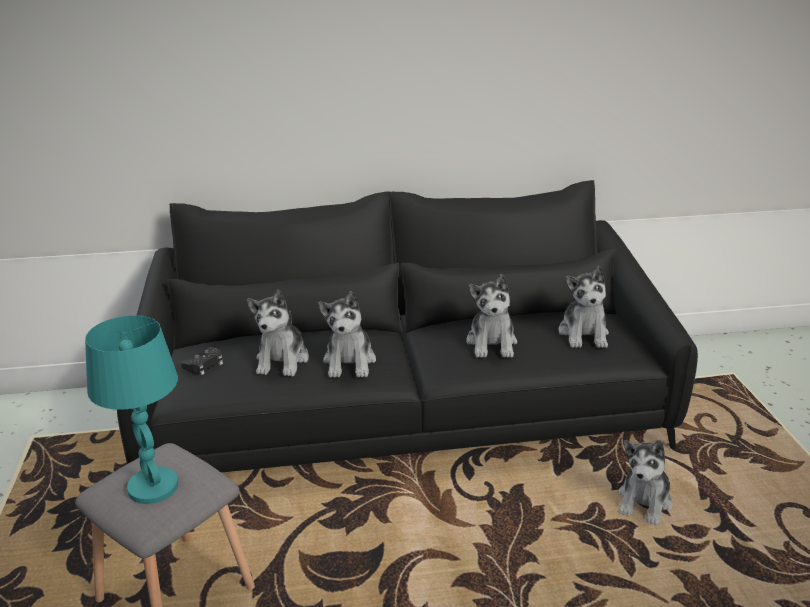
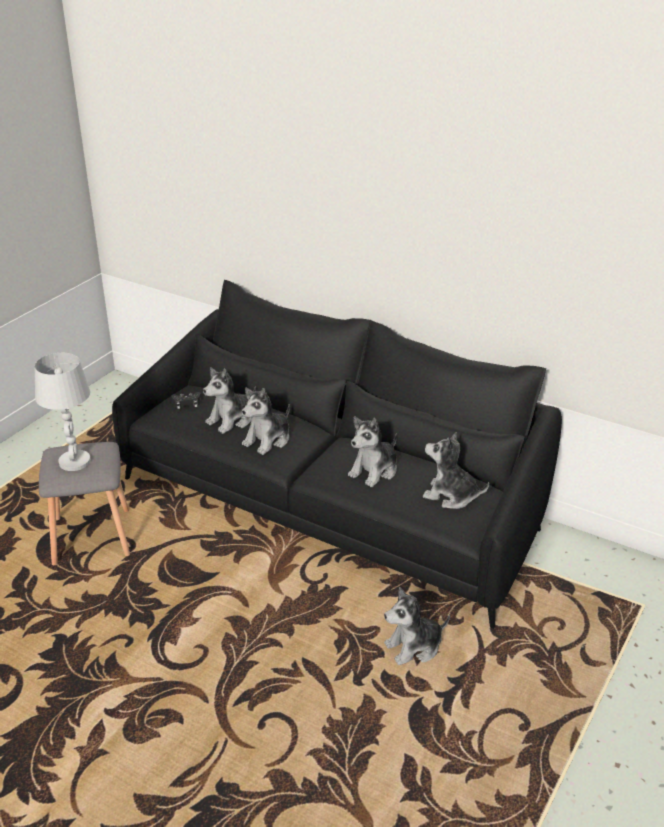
camera: 40 degrees right, 5 degrees up
turquoise table lamp [85,315,178,504] -> white table lamp [35,353,91,471]
plush toy [558,266,609,348] -> plush toy turned 75 degrees clockwise [423,432,489,509]

